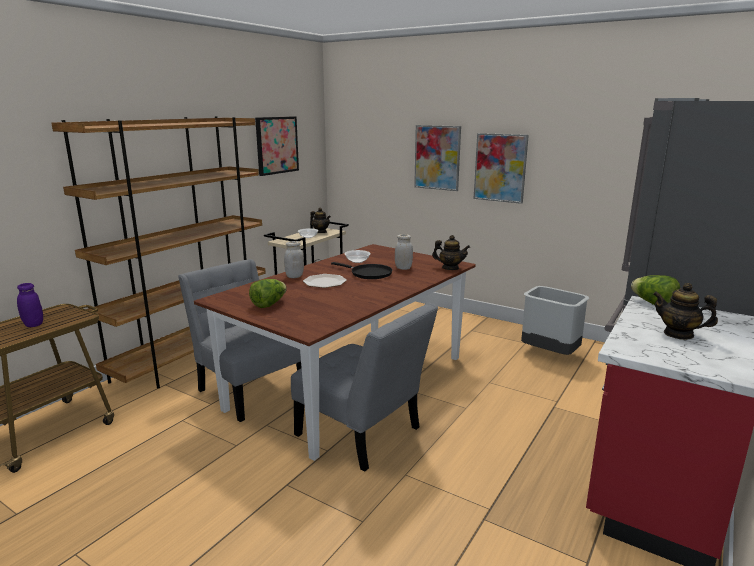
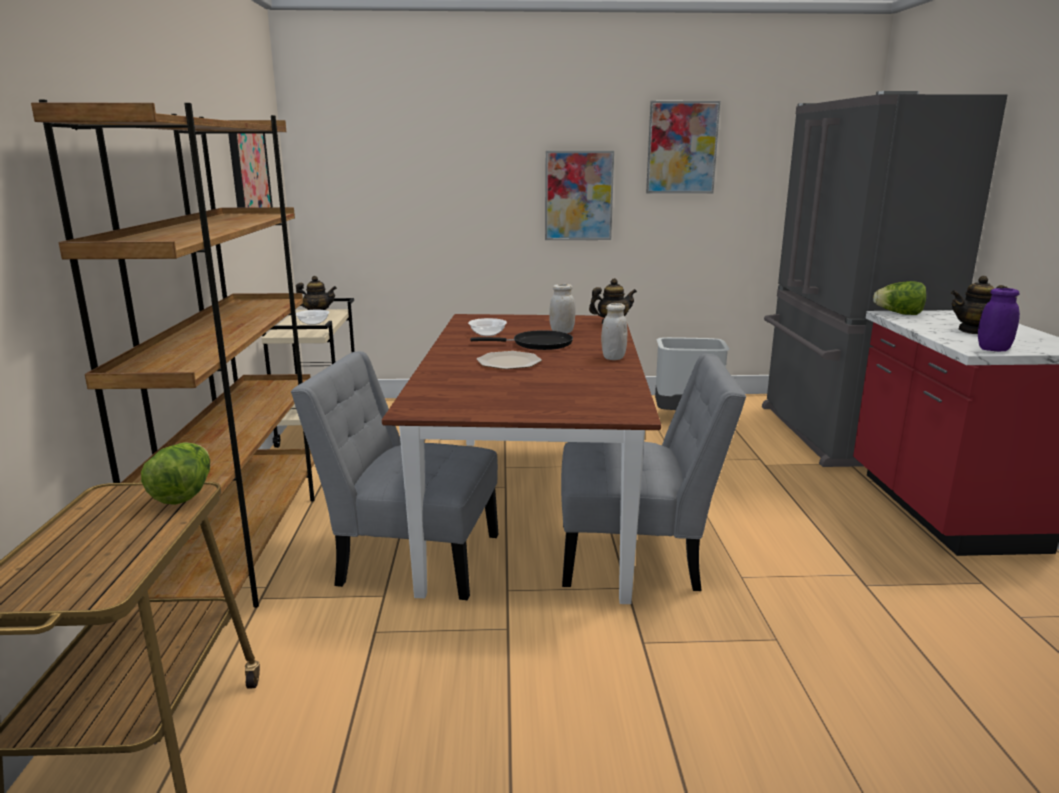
camera: 35 degrees left, 0 degrees up
purple jar [17,283,43,327] -> purple jar moved to [978,288,1020,352]
lettuce [249,279,287,308] -> lettuce moved to [141,442,210,505]
white jar [284,241,304,278] -> white jar moved to [601,303,627,360]
picture [414,125,461,191] -> picture moved to [646,101,720,194]

